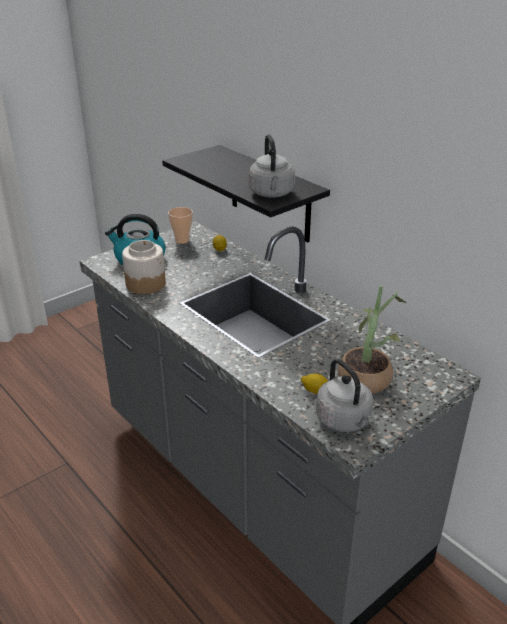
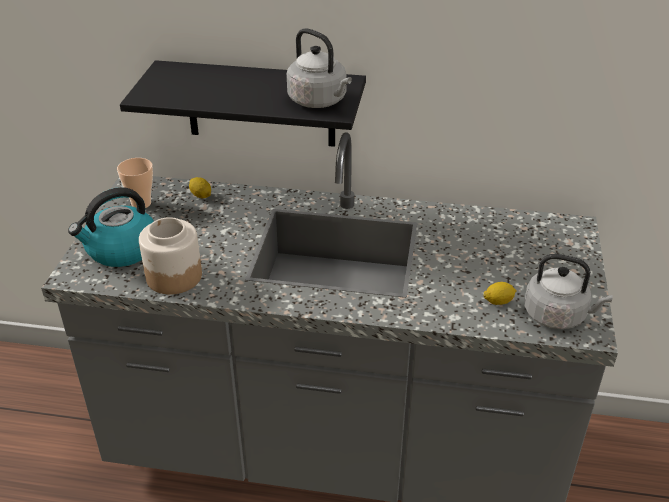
camera: 40 degrees left, 5 degrees up
potted plant [338,286,407,394] -> none

